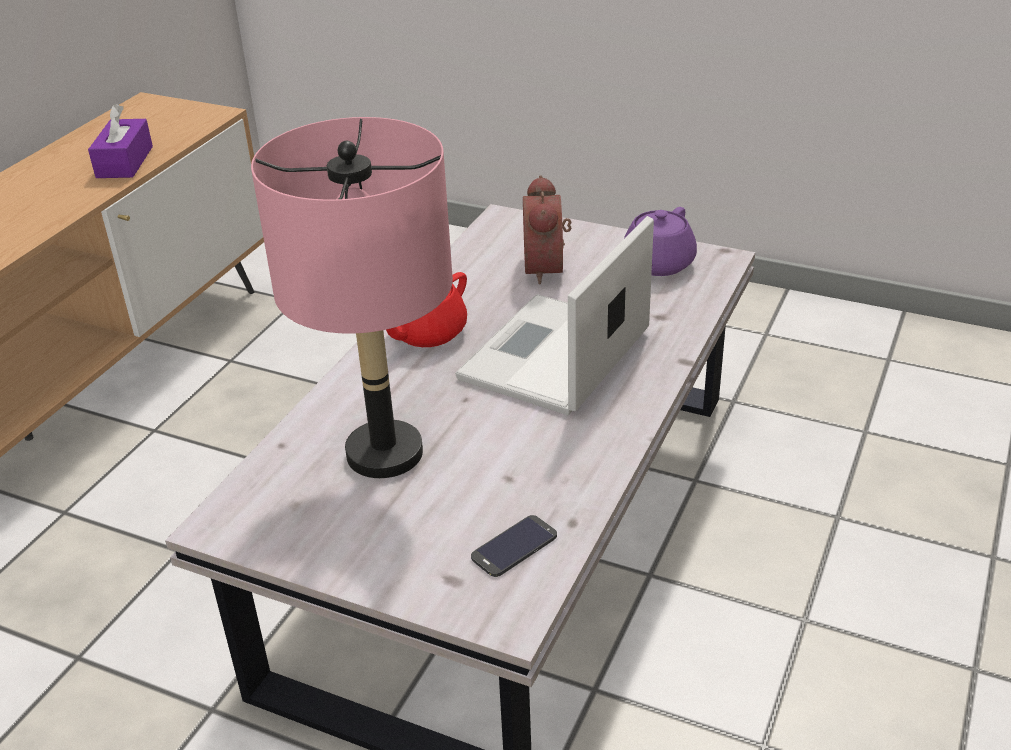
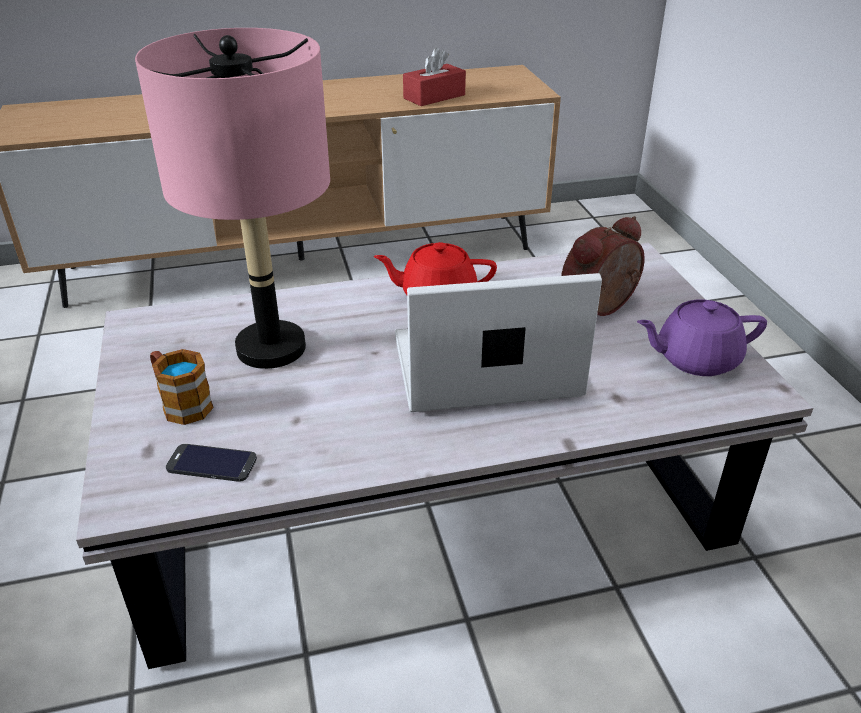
camera: 50 degrees right, 0 degrees up
purple tissue box [88,104,153,178] -> red tissue box [403,48,466,106]
none -> mug [150,349,214,425]

